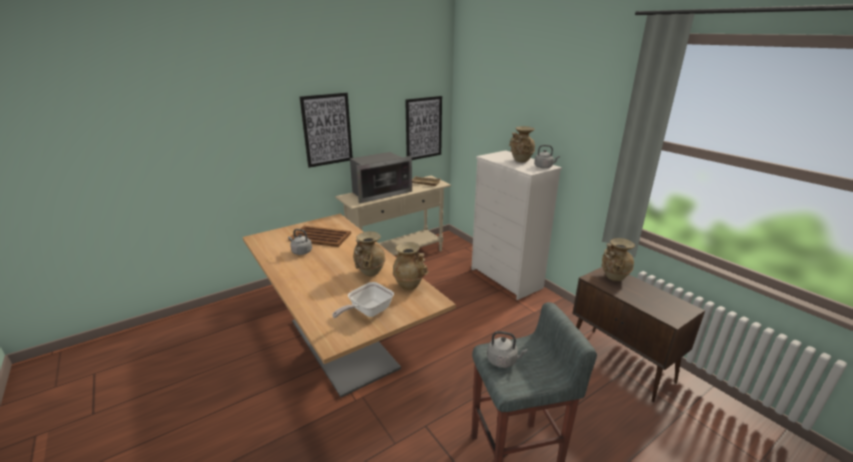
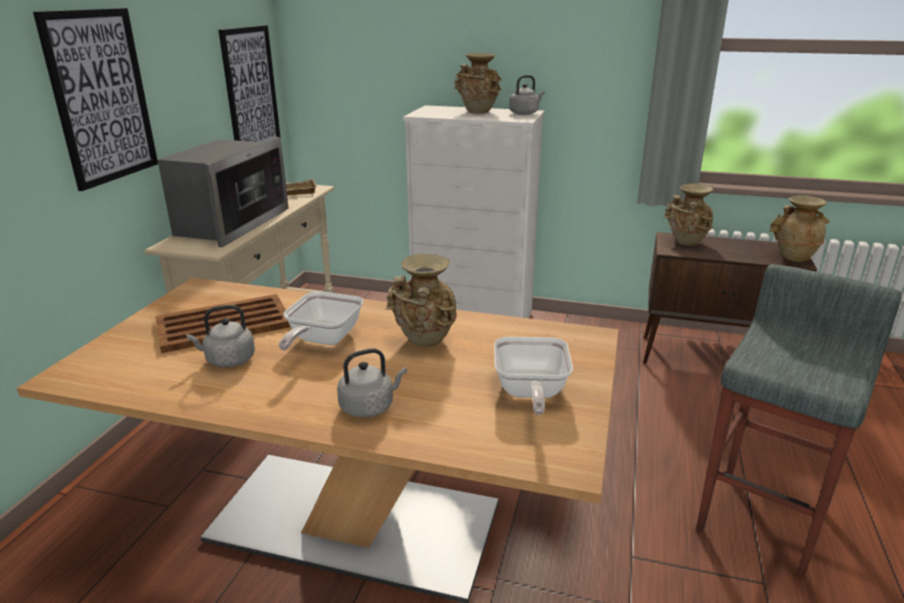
camera: 40 degrees left, 0 degrees up
beige vase [393,242,429,290] -> beige vase moved to [769,195,829,262]
grey kettle [487,331,527,368] -> grey kettle moved to [337,348,407,417]
none -> frying pan [279,291,364,351]

